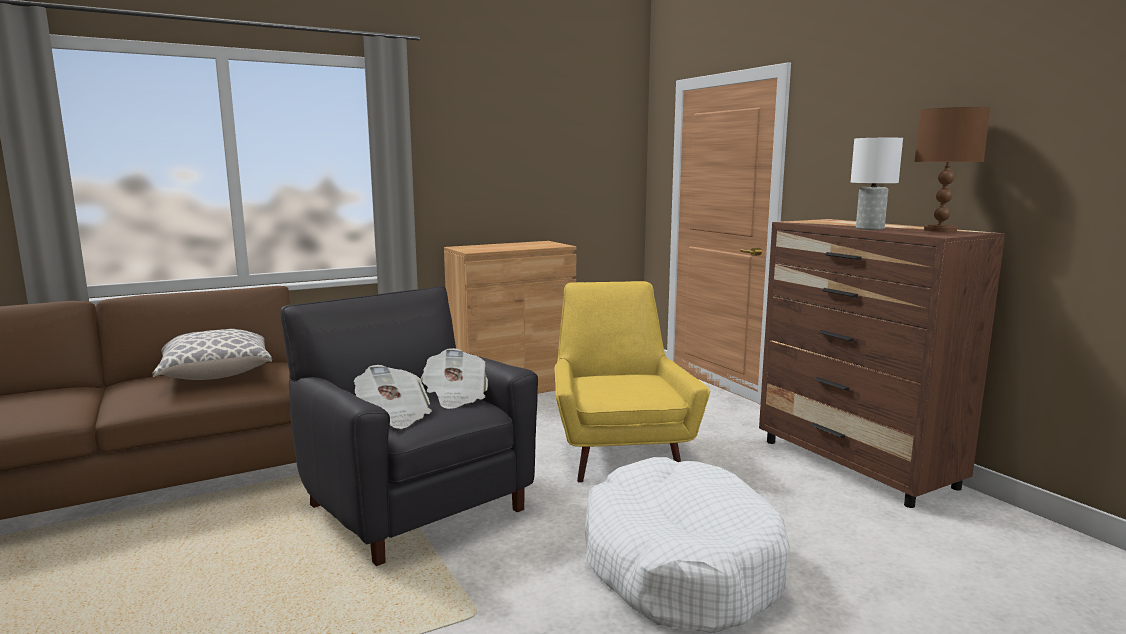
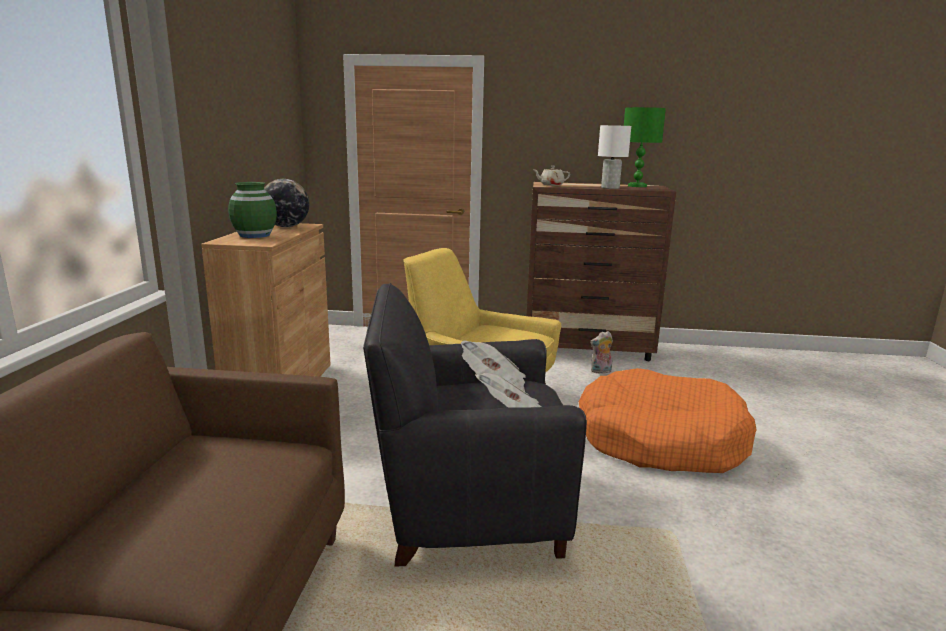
camera: 55 degrees left, 5 degrees up
pillow [152,329,272,380] -> none
white dog bed [585,457,790,633] -> orange dog bed [579,368,757,473]
brown table lamp [915,107,990,232] -> green table lamp [624,107,666,187]
none -> green vase [228,182,277,238]
none -> globe [264,179,310,227]
none -> beige teapot [534,166,570,186]
none -> plush toy [590,331,613,374]

